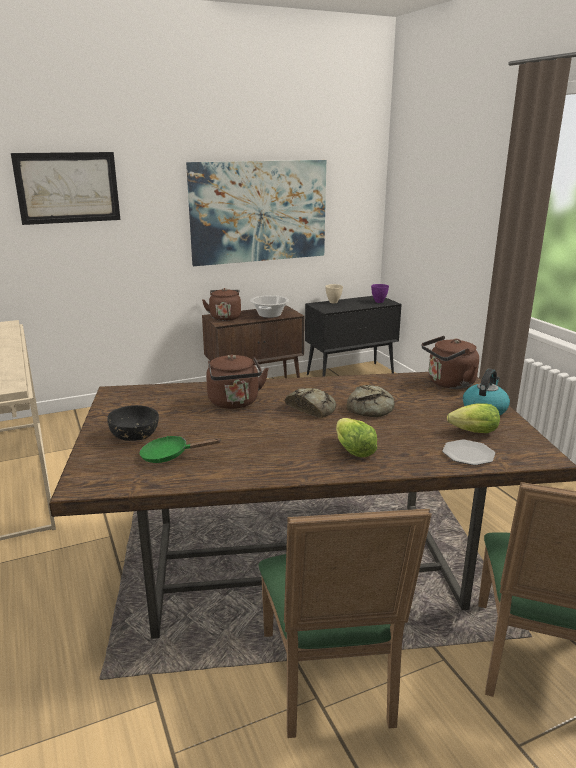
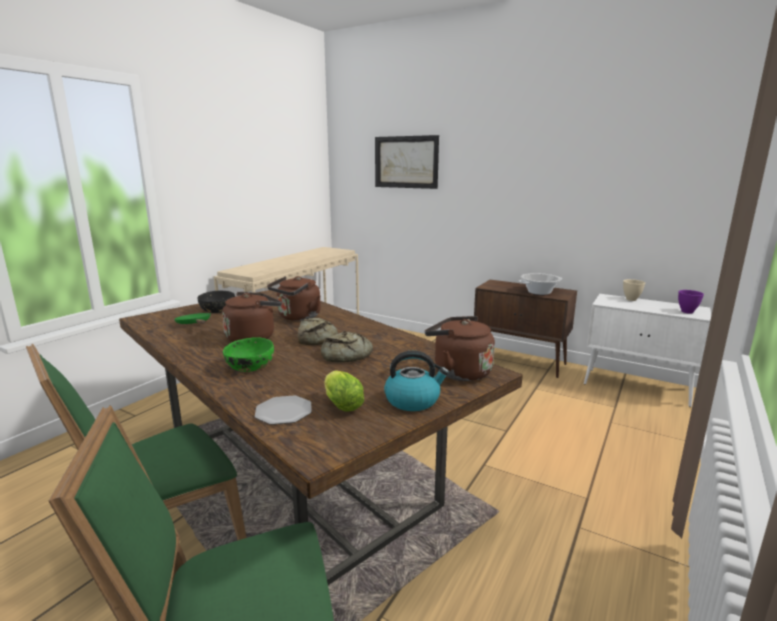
camera: 55 degrees right, 5 degrees down
picture [186,160,326,266] -> none
brown kettle [202,288,241,321] -> brown kettle moved to [222,292,281,342]
black cabinet [305,296,402,377] -> white cabinet [584,294,711,407]
lettuce [336,418,377,457] -> green bowl [223,337,274,372]

